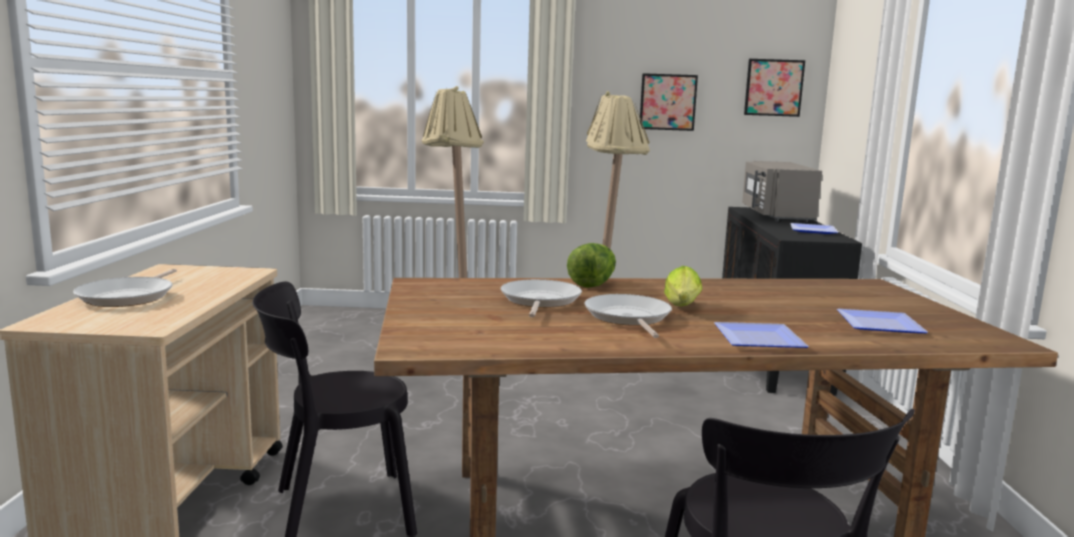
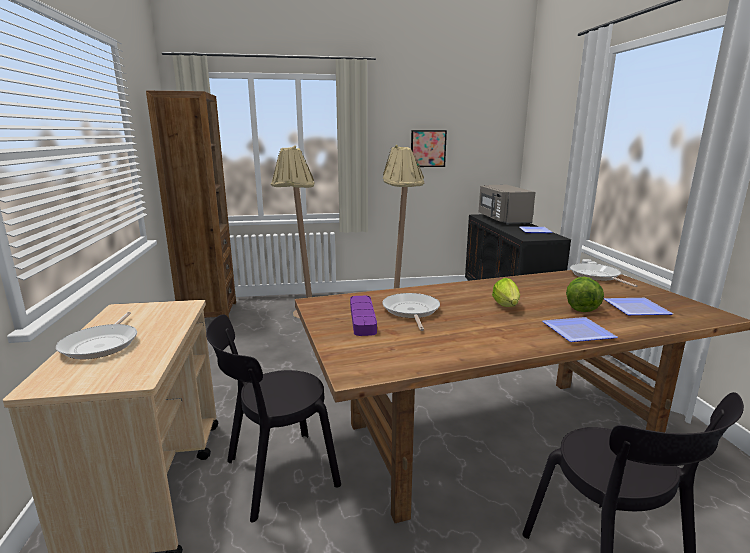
camera: 10 degrees left, 5 degrees up
lettuce [567,243,616,288] -> lettuce moved to [566,277,604,312]
frying pan [584,294,672,338] -> frying pan moved to [570,263,638,287]
picture [744,59,805,117] -> none
none -> brown bookcase [146,91,236,318]
none -> purple tray [350,296,377,336]

